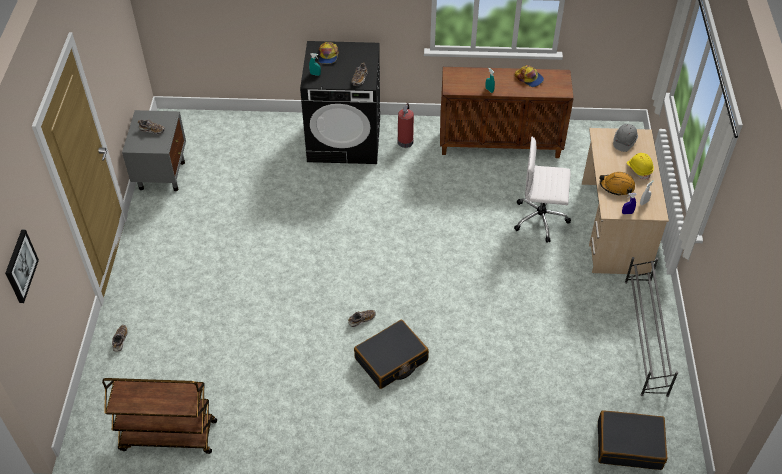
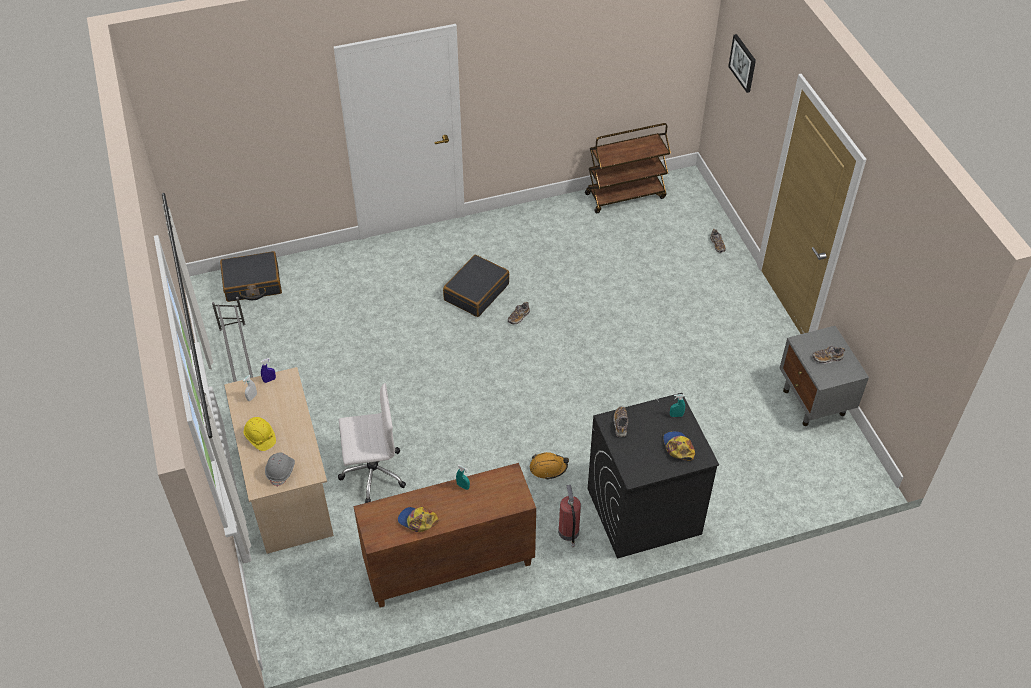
camera: 160 degrees right, 0 degrees up
orange hard hat [600,172,635,196] -> orange hard hat moved to [530,452,569,480]

